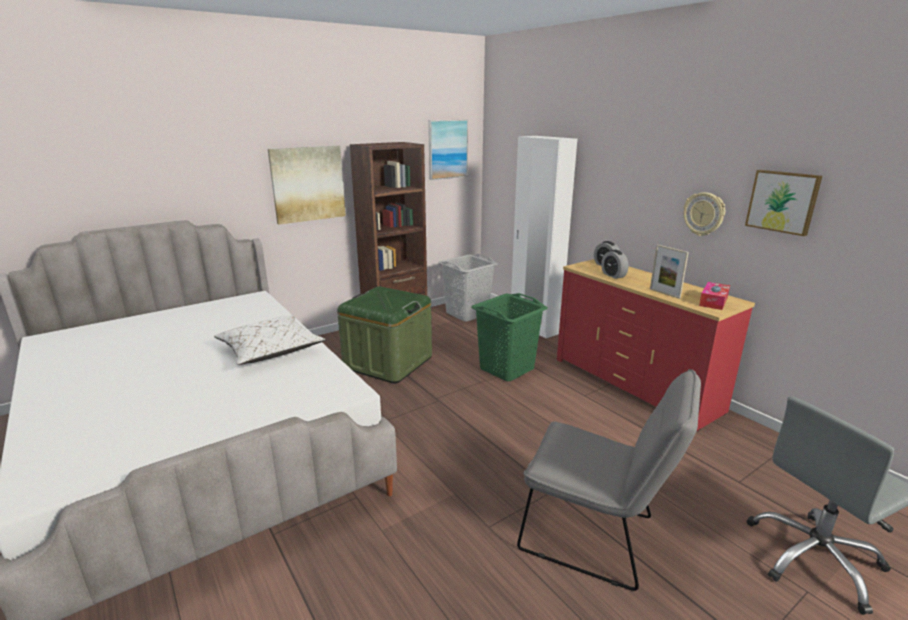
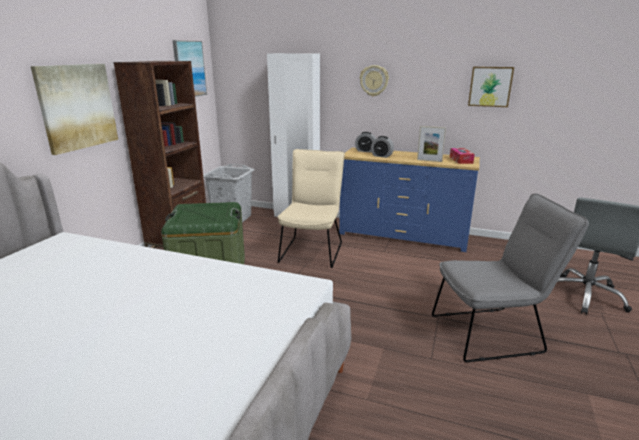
camera: 35 degrees left, 0 degrees up
white pillow [214,316,325,365] -> none
green laundry basket [471,293,548,381] -> beige chair [278,149,345,268]
red dresser [557,259,755,431] -> blue dresser [339,148,480,252]
wall clock [684,192,725,236] -> wall clock moved to [360,65,389,96]

